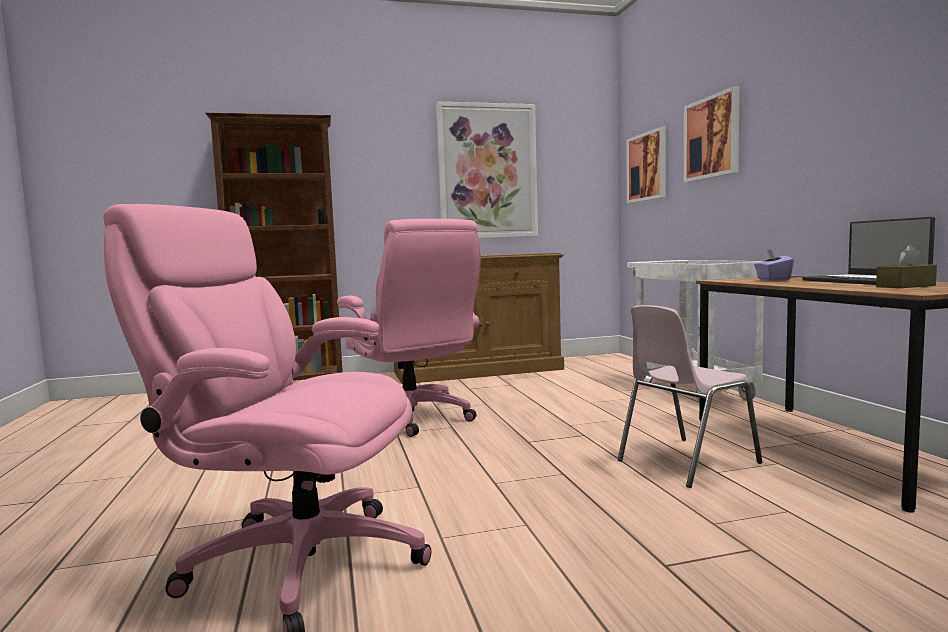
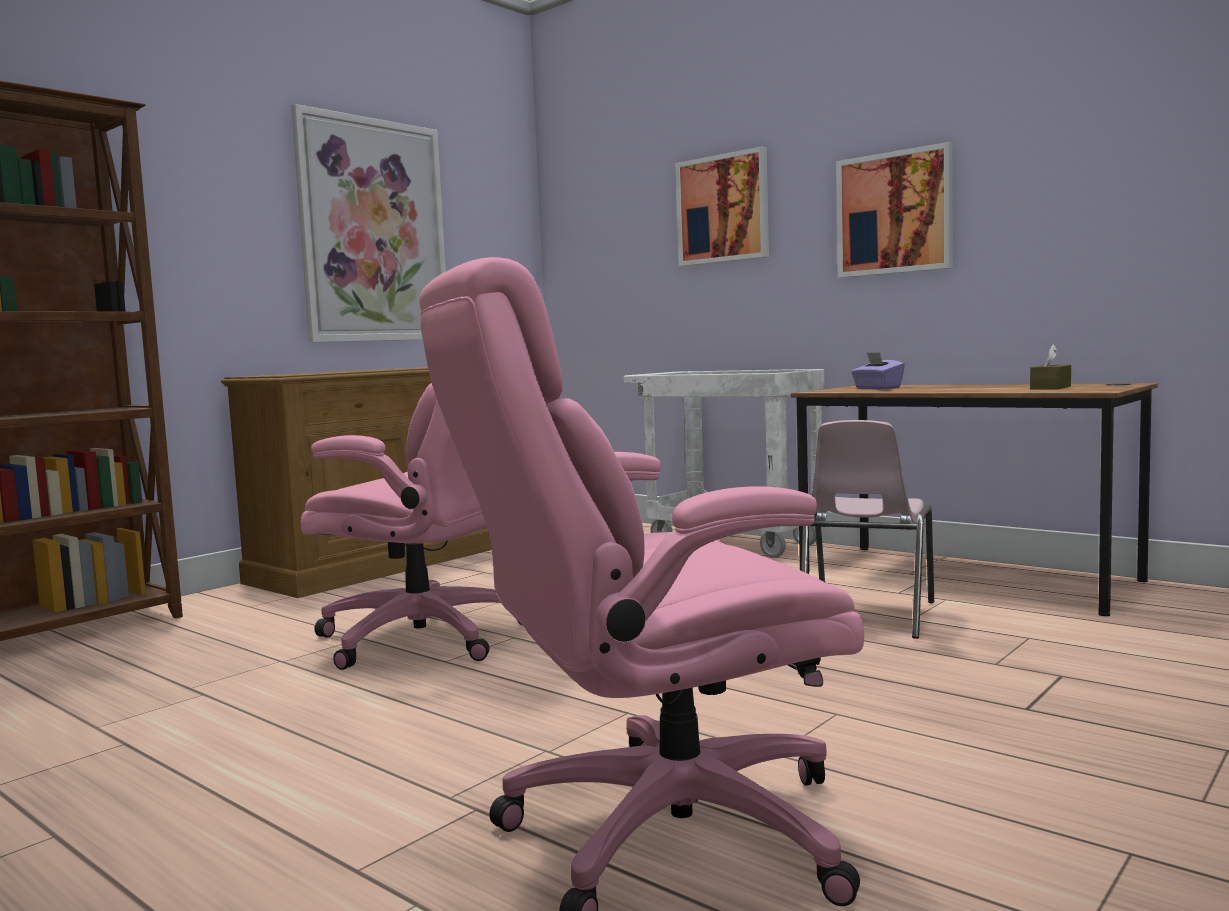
camera: 35 degrees left, 0 degrees up
picture [626,127,666,203] -> picture moved to [836,142,953,278]
laptop [802,217,935,285] -> none

